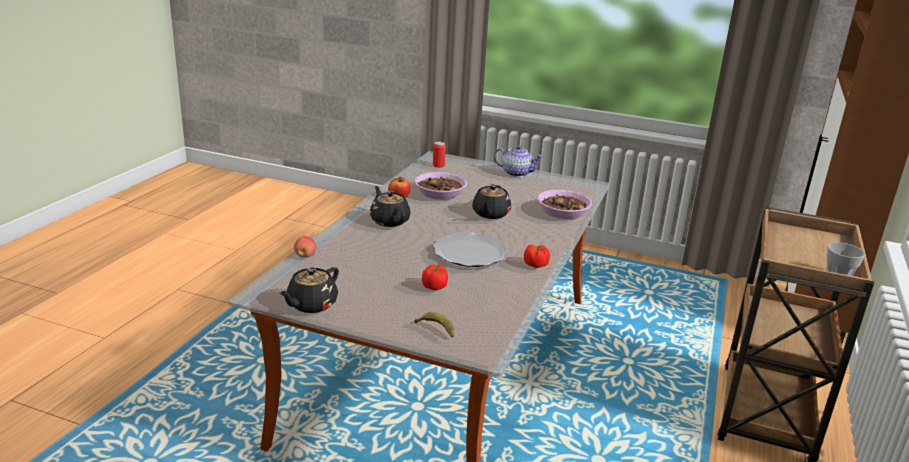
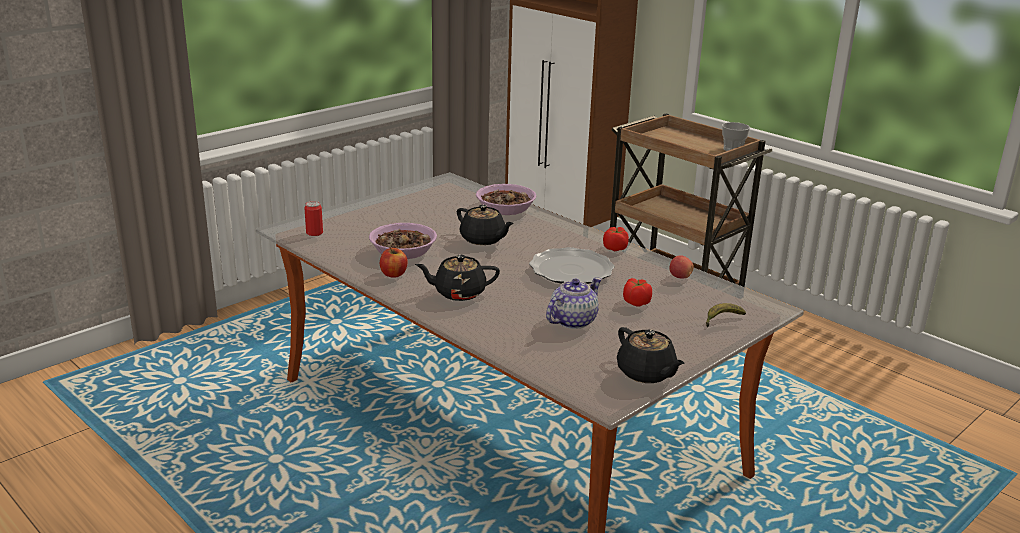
camera: 65 degrees left, 0 degrees up
apple [294,236,316,258] -> apple moved to [669,255,694,279]
teapot [493,145,543,177] -> teapot moved to [546,277,602,329]

